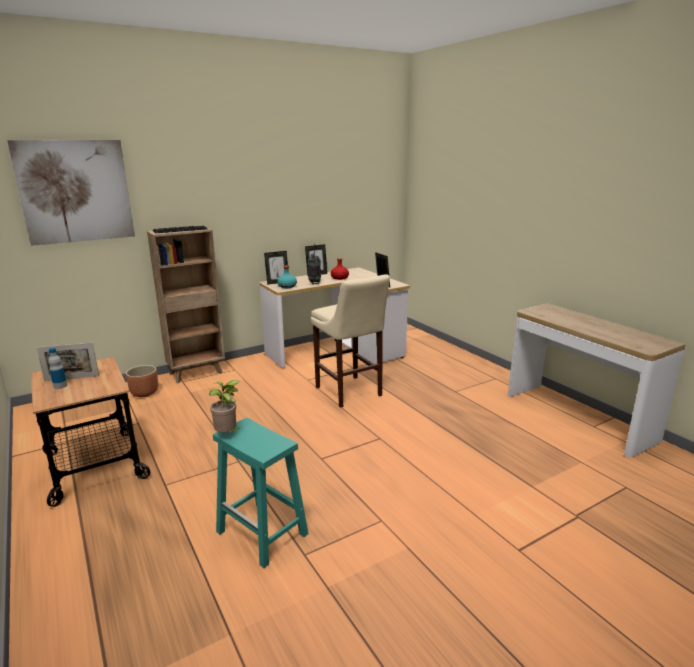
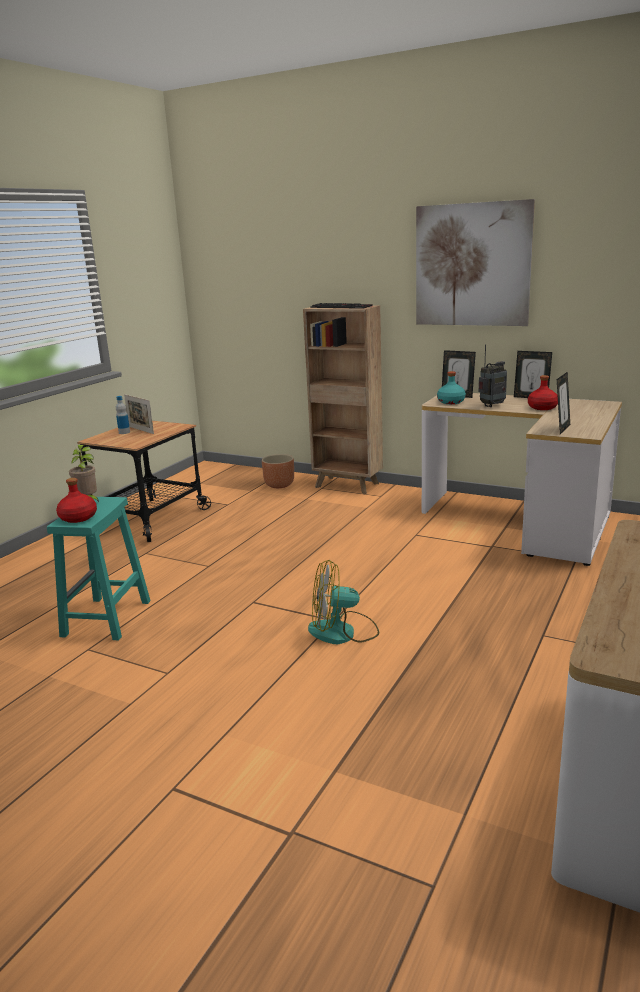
camera: 60 degrees right, 0 degrees up
picture [7,140,135,246] -> picture moved to [416,199,535,326]
beige stool [311,274,390,408] -> none
none -> red bottle [56,478,97,523]
none -> fan [308,560,379,644]

